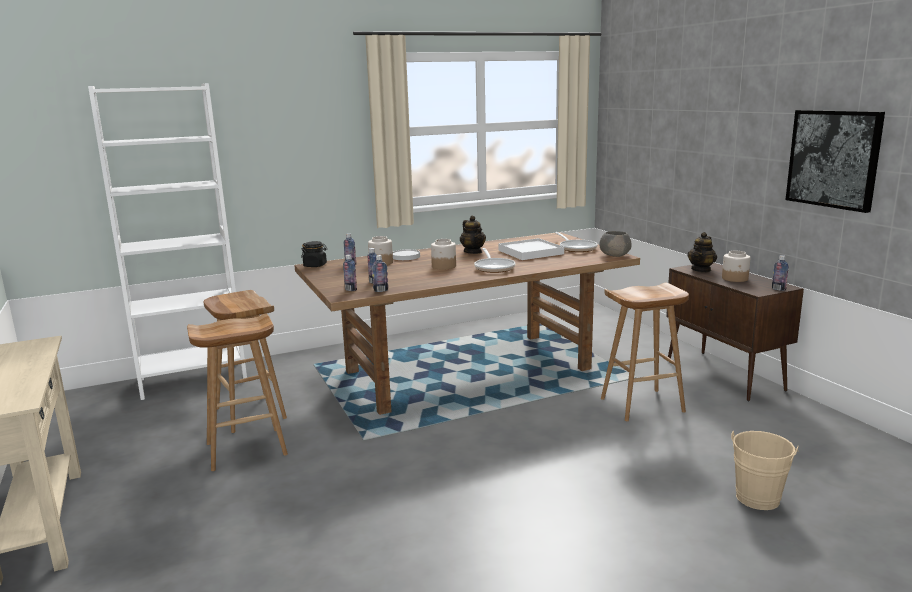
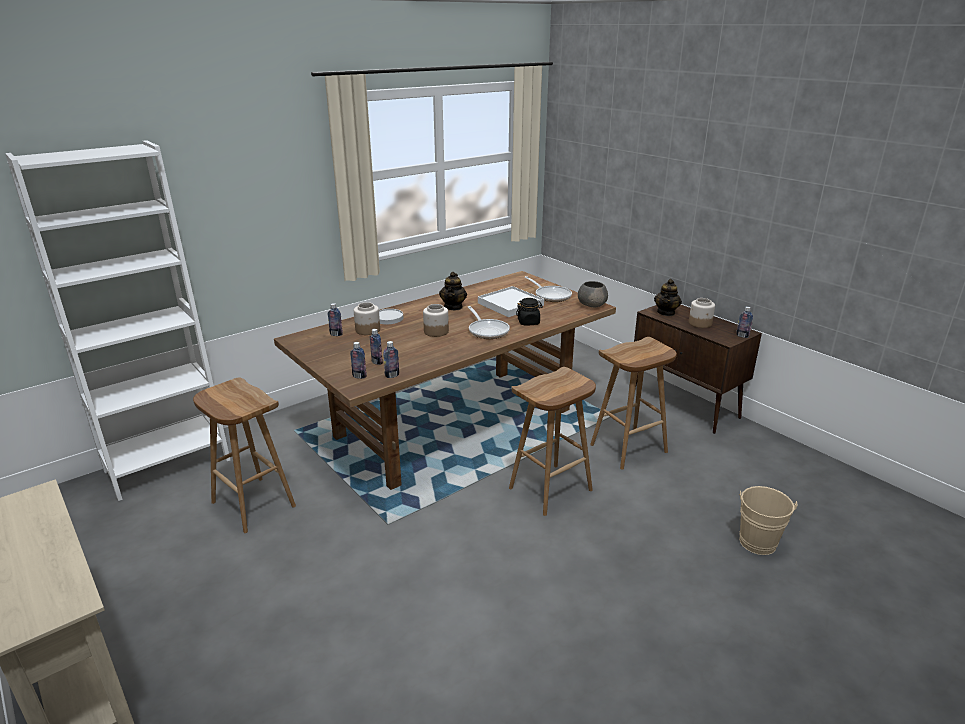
camera: 15 degrees left, 10 degrees up
brown stool [187,313,288,471] -> brown stool moved to [509,367,596,516]
black jar [301,241,327,267] -> black jar moved to [516,298,543,325]
teapot [460,216,486,254] -> teapot turned 45 degrees clockwise [439,272,467,310]
picture [786,110,885,213] -> none

